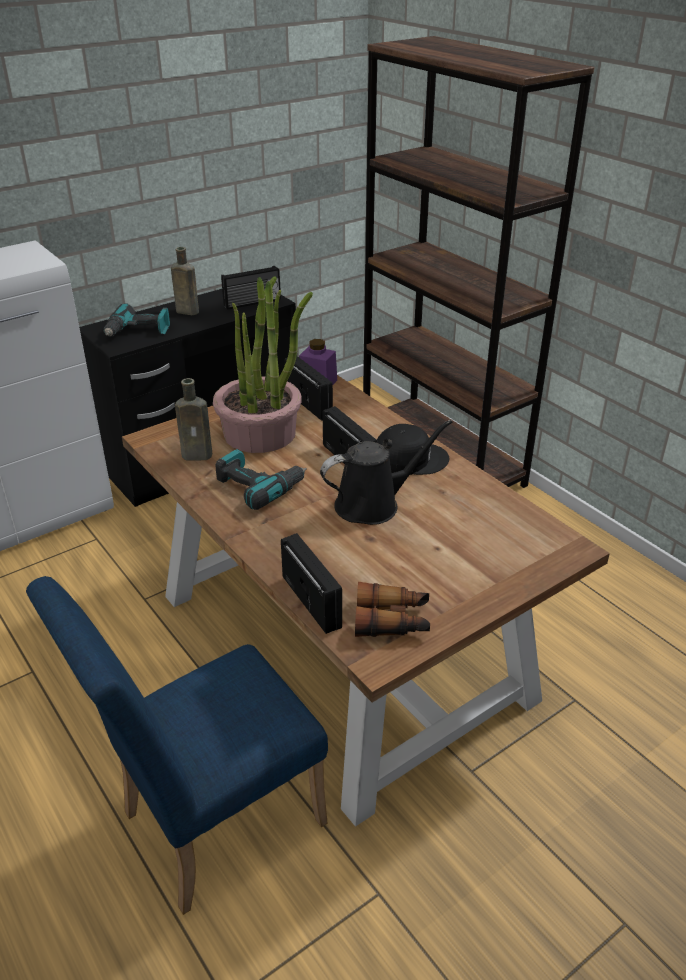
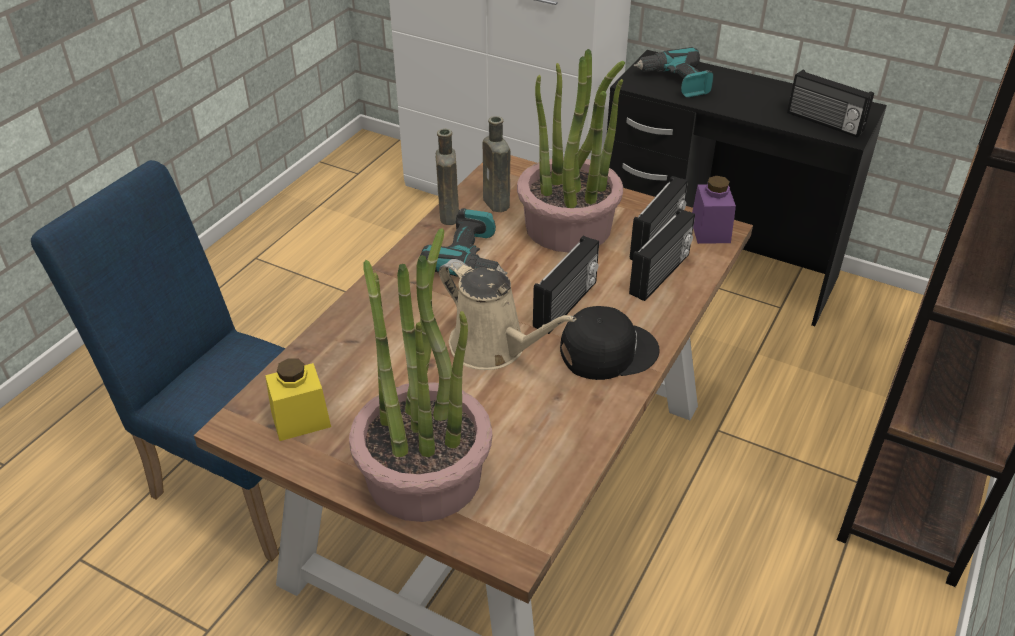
camera: 65 degrees right, 5 degrees up
brown bottle [171,247,199,315] -> brown bottle moved to [436,129,459,225]
radio [281,533,342,634] -> radio moved to [629,208,695,301]
black watering can [320,420,453,525] -> beige watering can [439,259,576,370]
binoculars [355,582,430,637] -> yellow jar [265,358,331,441]
black cap [377,424,449,475] -> black cap turned 75 degrees counterclockwise [560,306,660,380]
none -> potted plant [349,228,492,522]

